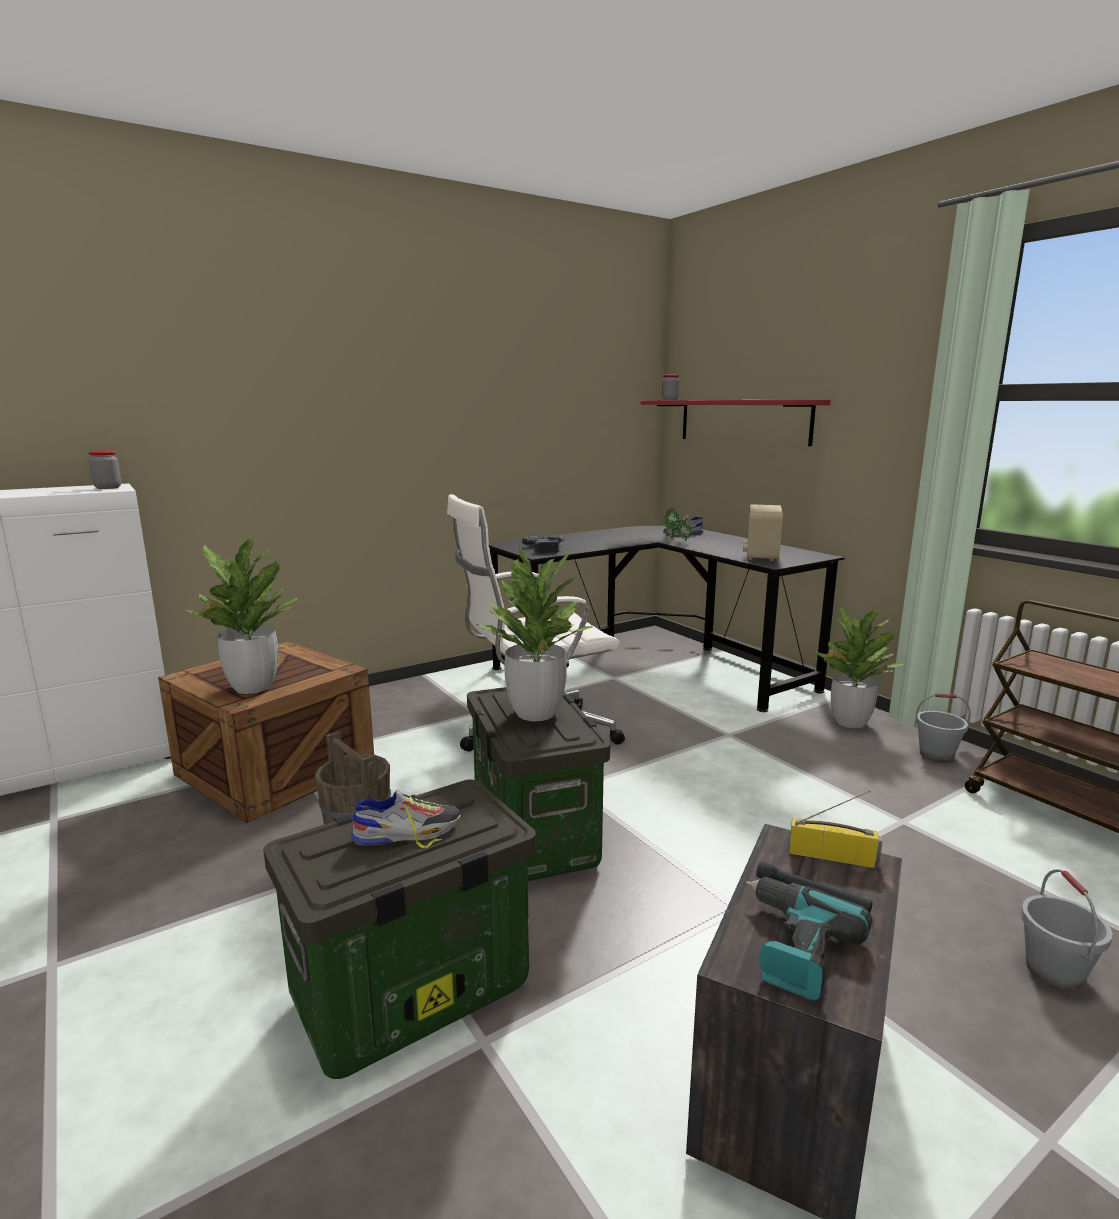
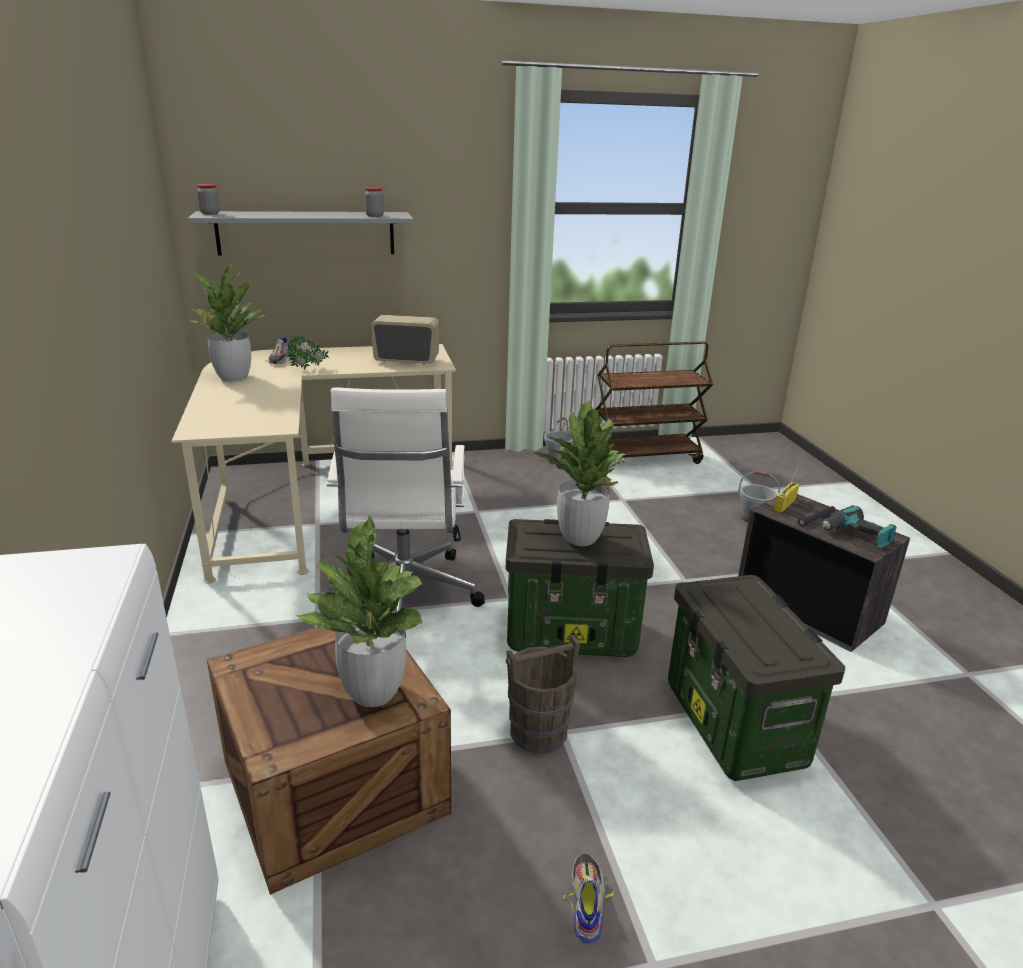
camera: 70 degrees left, 10 degrees up
jar [88,451,121,489] -> jar moved to [364,187,384,217]
shoe [350,790,461,848] -> shoe moved to [563,854,614,944]
black desk [489,526,845,712] -> beige desk [172,344,456,584]
power drill [522,536,565,554] -> none
red shelf [641,400,831,446] -> grey shelf [188,211,414,256]
radio [743,504,783,561] -> radio turned 150 degrees clockwise [371,315,439,365]
potted plant [816,606,903,728] -> potted plant moved to [189,264,265,382]

